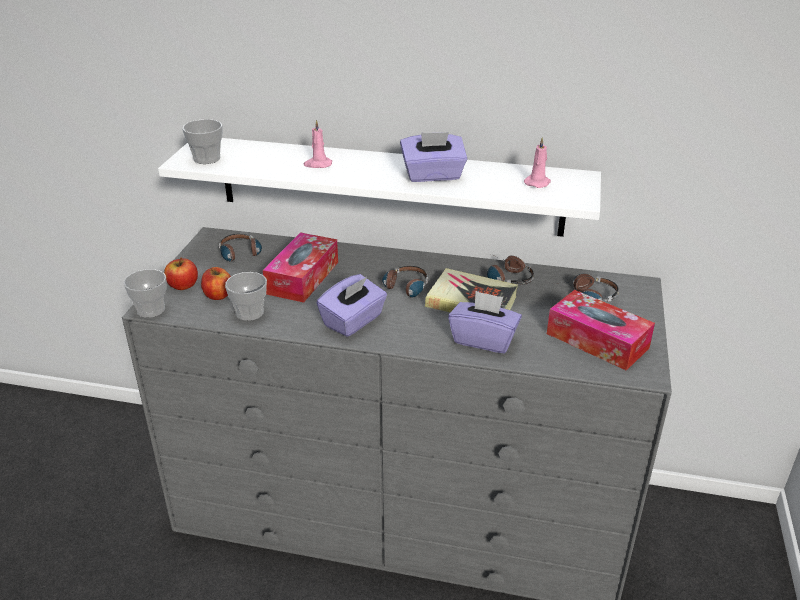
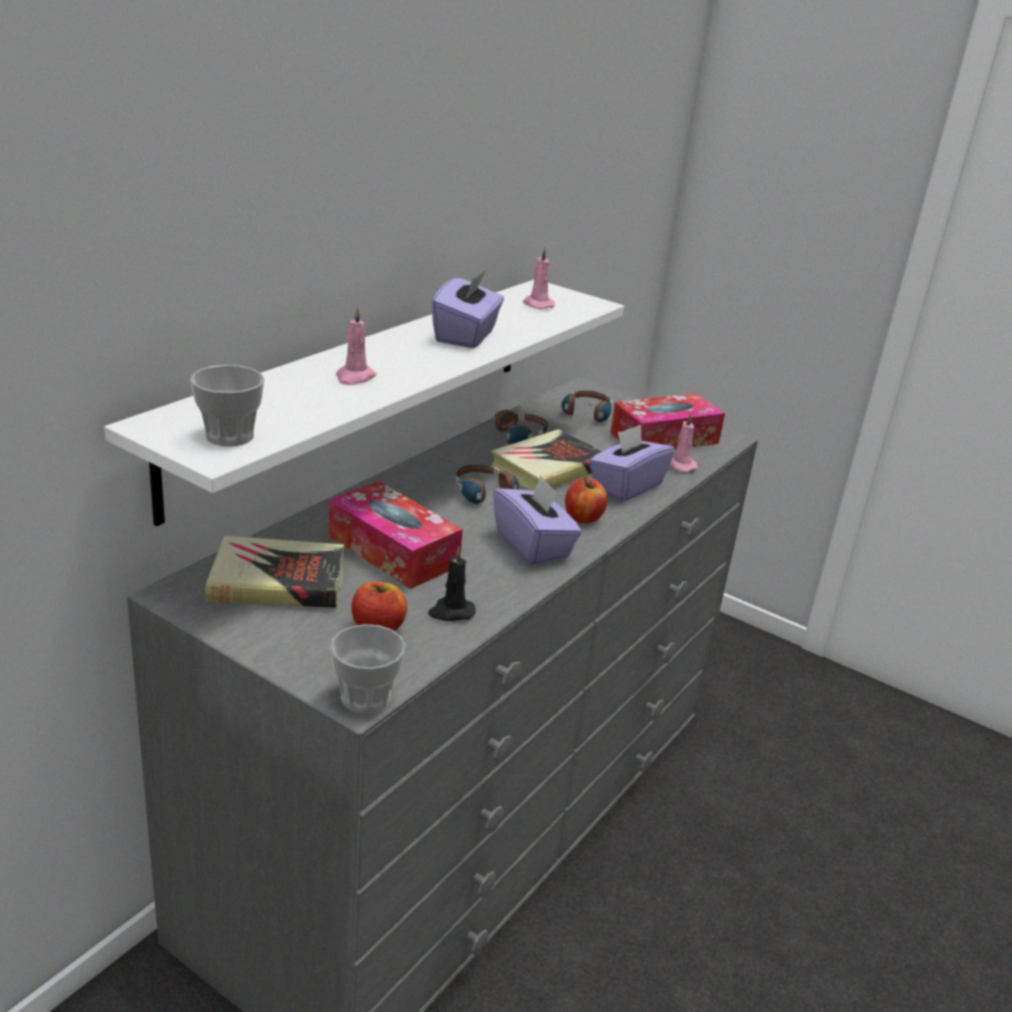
camera: 70 degrees left, 5 degrees down
apple [164,258,198,290] -> apple moved to [565,477,608,523]
headphones [219,234,262,263] -> book [205,536,344,608]
cup [225,272,267,321] -> black candle [428,546,475,621]
none -> pink candle [669,413,698,472]

